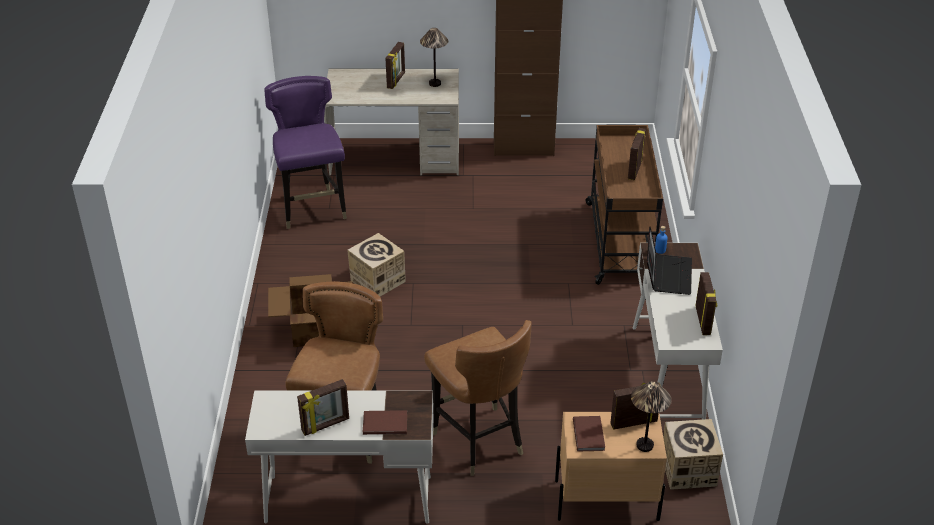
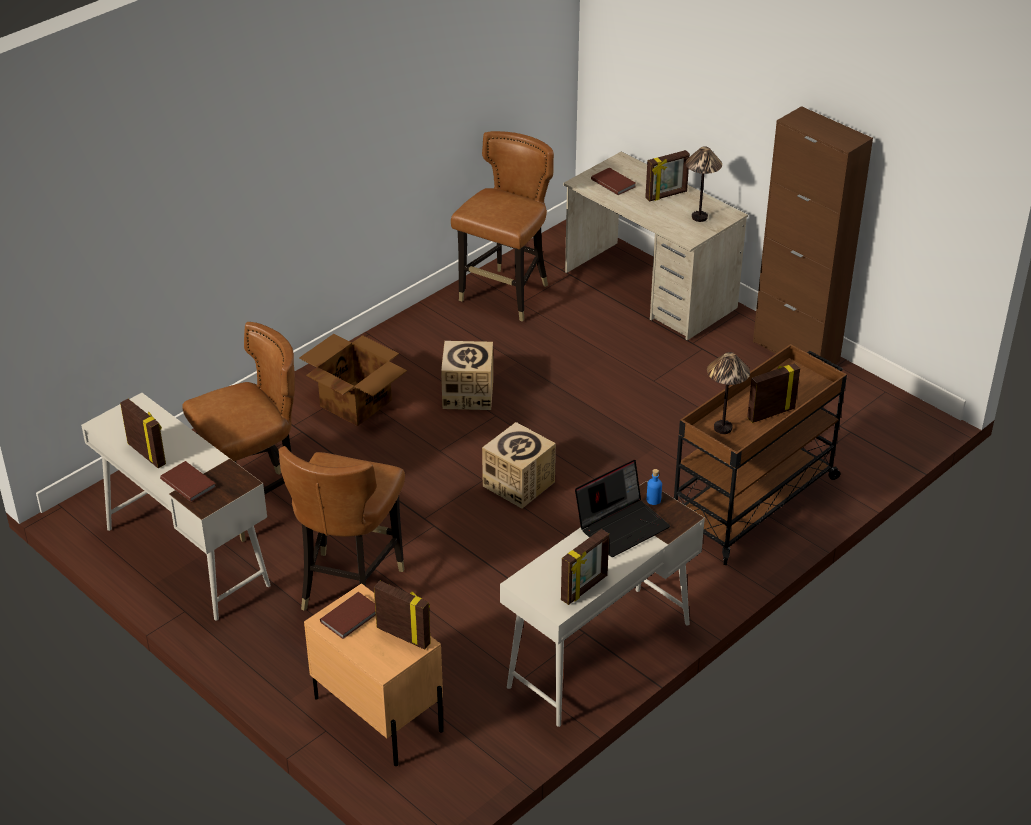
camera: 45 degrees right, 0 degrees up
purple chair [264,76,347,229] -> brown chair [451,131,554,322]
picture frame [297,379,349,436] -> picture frame turned 150 degrees counterclockwise [120,399,166,468]
table lamp [631,381,672,452] -> table lamp moved to [707,352,750,434]
cardboard box [663,419,723,490] -> cardboard box moved to [482,422,556,509]
none -> brown book [591,168,636,195]

